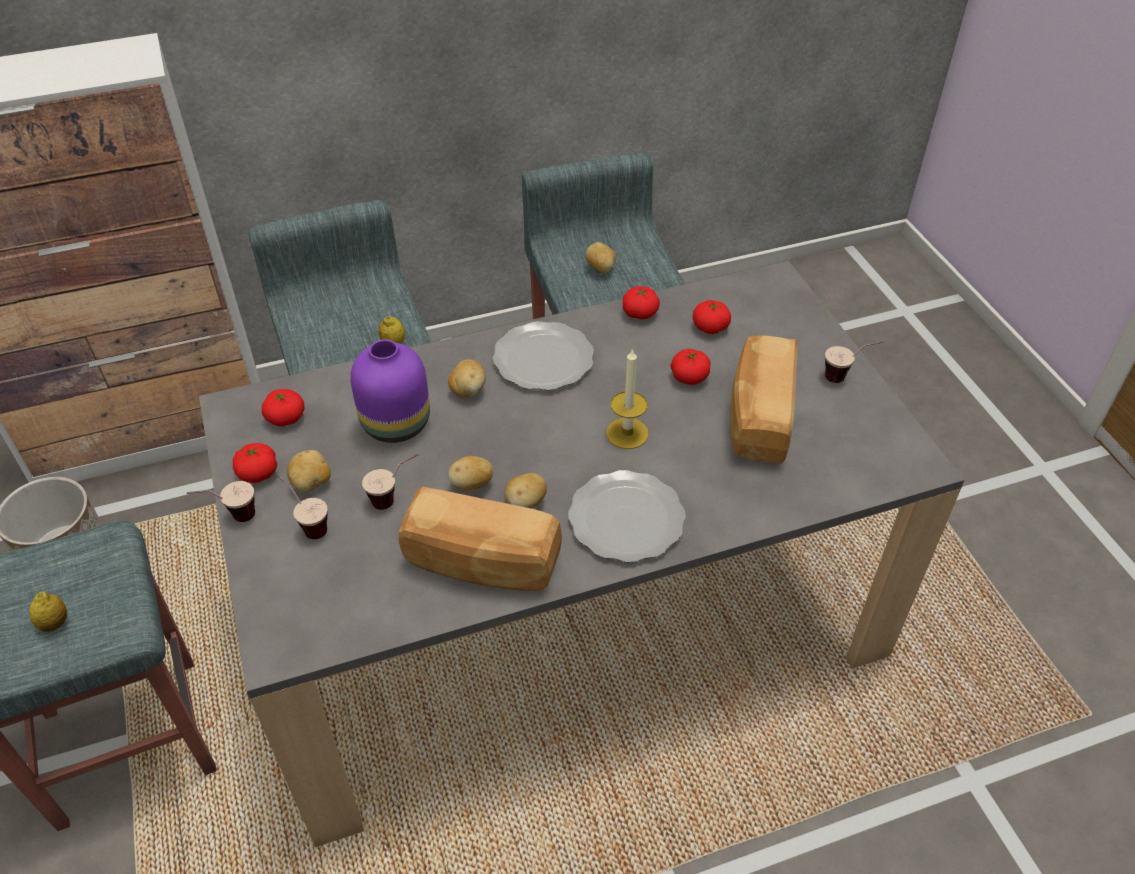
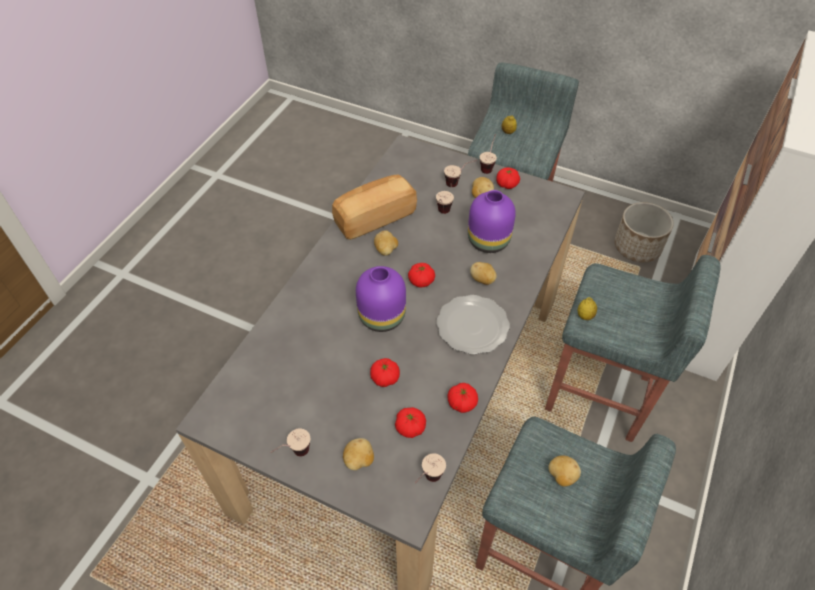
camera: 135 degrees right, 5 degrees up
tomato [262,389,304,426] -> tomato moved to [408,263,435,288]
potato [448,456,493,490] -> potato moved to [343,438,374,470]
plate [568,470,686,562] -> none
candle [606,348,648,449] -> purple vase [356,266,406,332]
bread [730,335,798,464] -> none
none -> cup [415,453,446,484]

